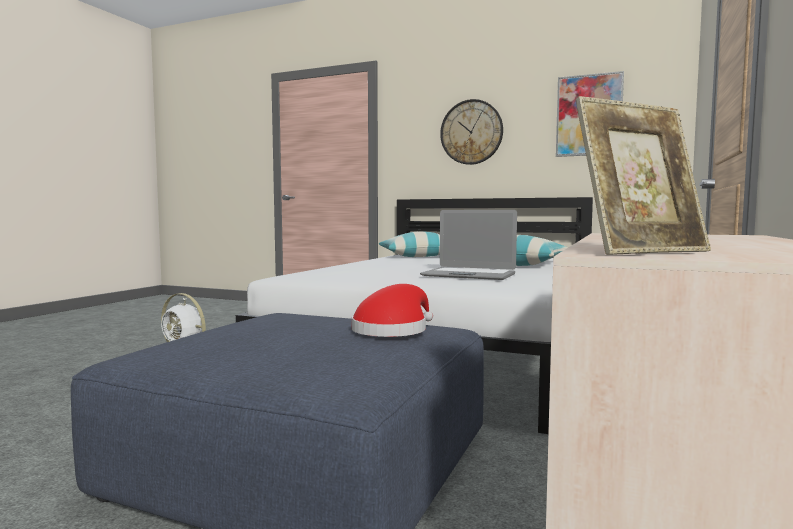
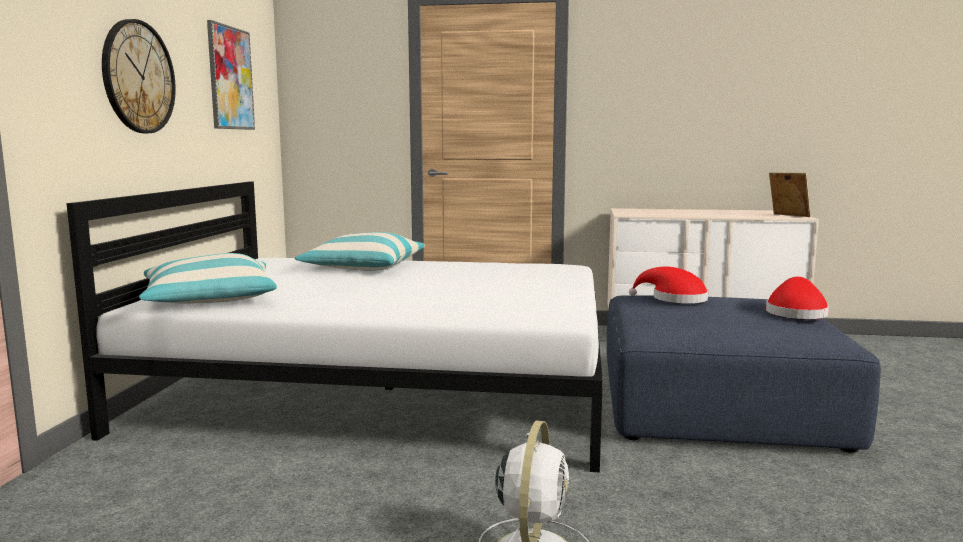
camera: 105 degrees left, 5 degrees up
laptop [420,210,517,280] -> none
none -> red hat [766,277,829,319]

